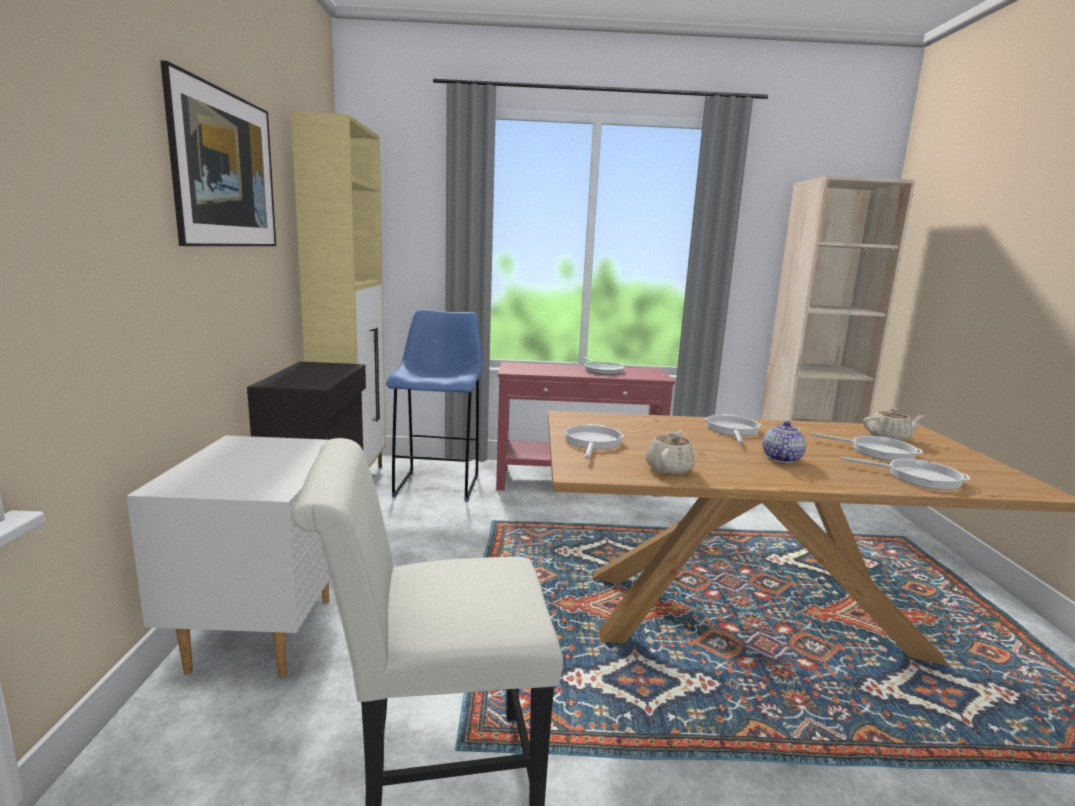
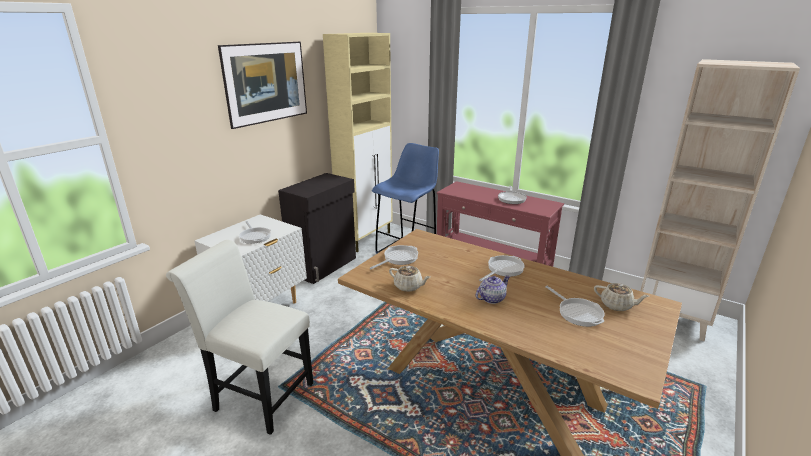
camera: 35 degrees right, 10 degrees up
beige teapot [646,430,695,474] -> beige teapot turned 60 degrees clockwise [389,266,430,292]
frying pan [840,456,971,490] -> frying pan moved to [239,221,271,244]

